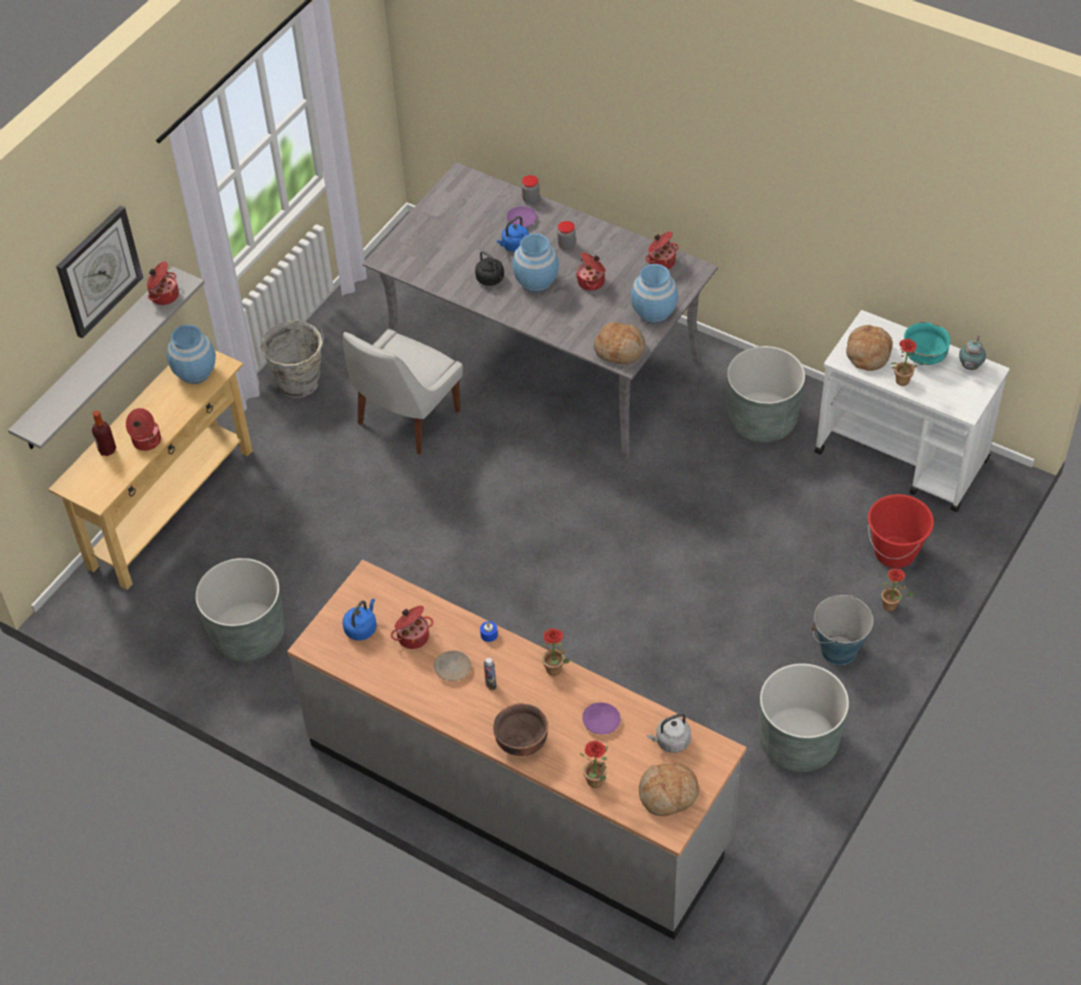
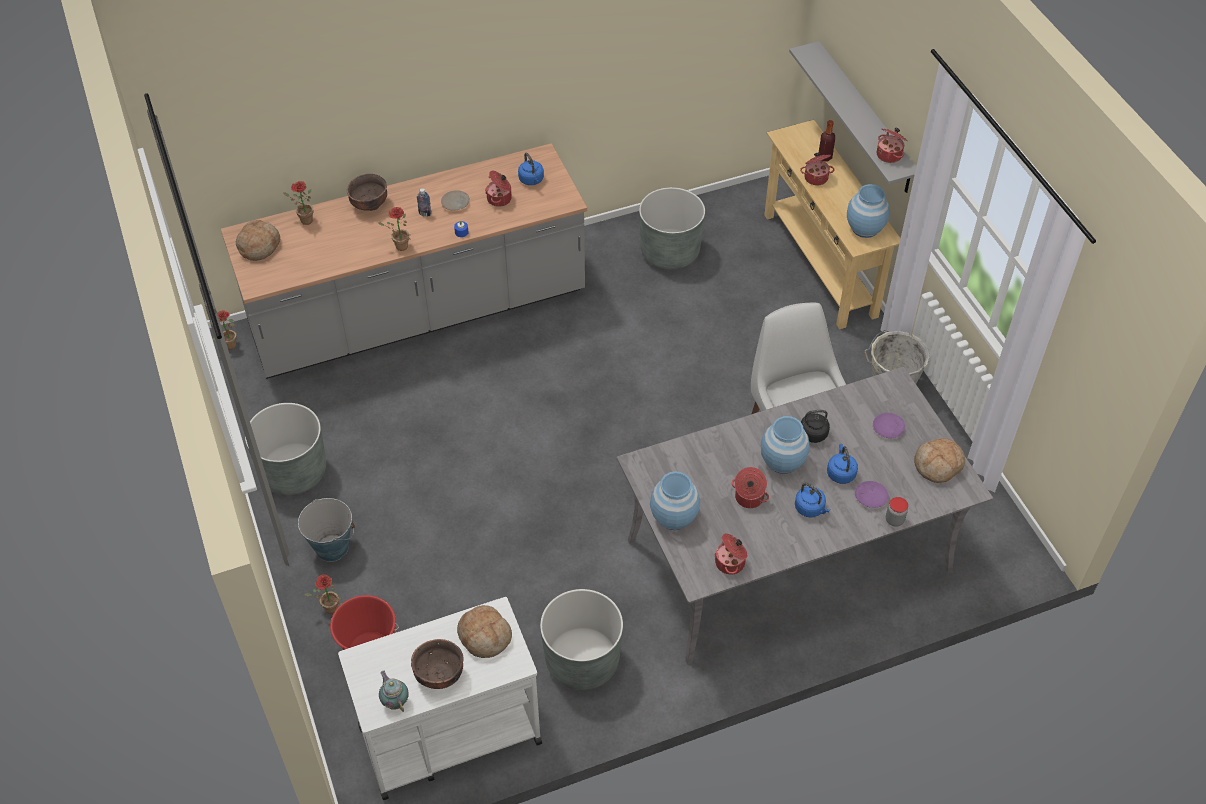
camera: 125 degrees right, 0 degrees up
wall clock [56,205,143,338] -> none
jar [557,221,576,250] -> blue kettle [795,483,830,517]
purple plate [582,702,621,735] -> purple plate moved to [873,413,905,438]
bread [594,322,645,364] -> bread moved to [914,438,965,483]
grey kettle [647,713,691,753] -> none
potted plant [891,339,927,386] -> potted plant moved to [213,310,237,350]
turquoise bowl [904,322,951,365] -> brown bowl [411,639,464,689]

